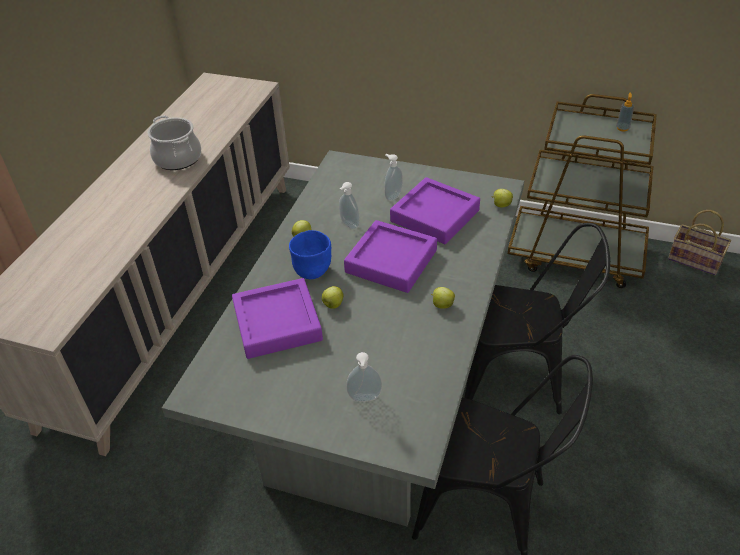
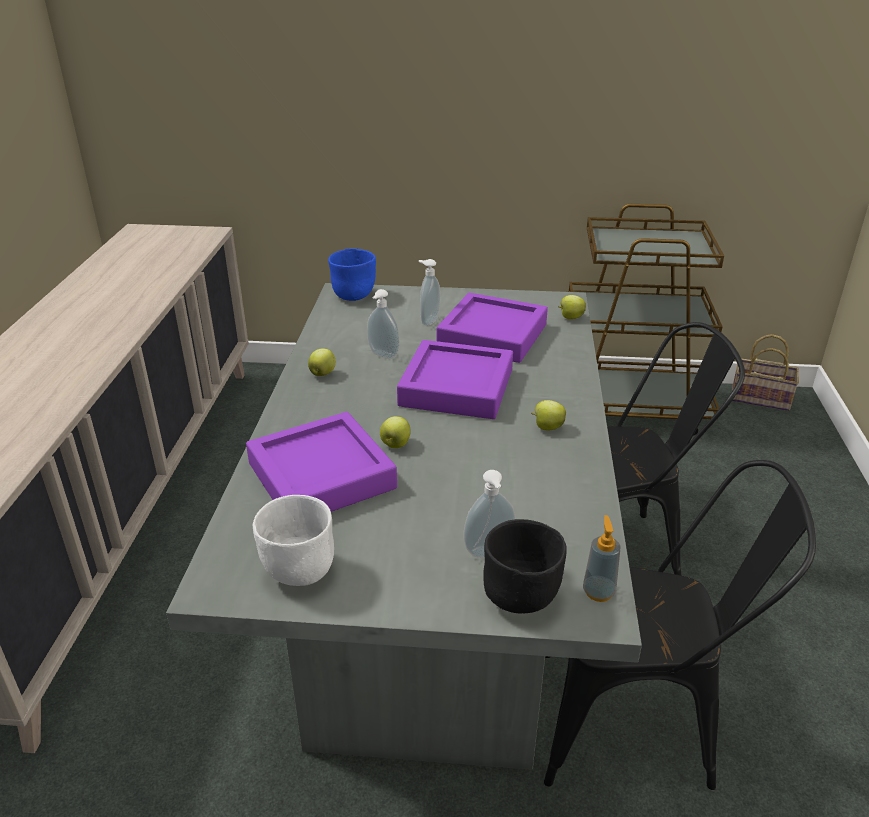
camera: 15 degrees left, 10 degrees down
cooking pot [148,115,201,170] -> none
blue bowl [289,230,331,279] -> blue bowl moved to [328,249,376,301]
soap dispenser [616,92,634,131] -> soap dispenser moved to [583,515,620,602]
none -> white bowl [253,495,334,586]
none -> black bowl [483,519,567,614]

